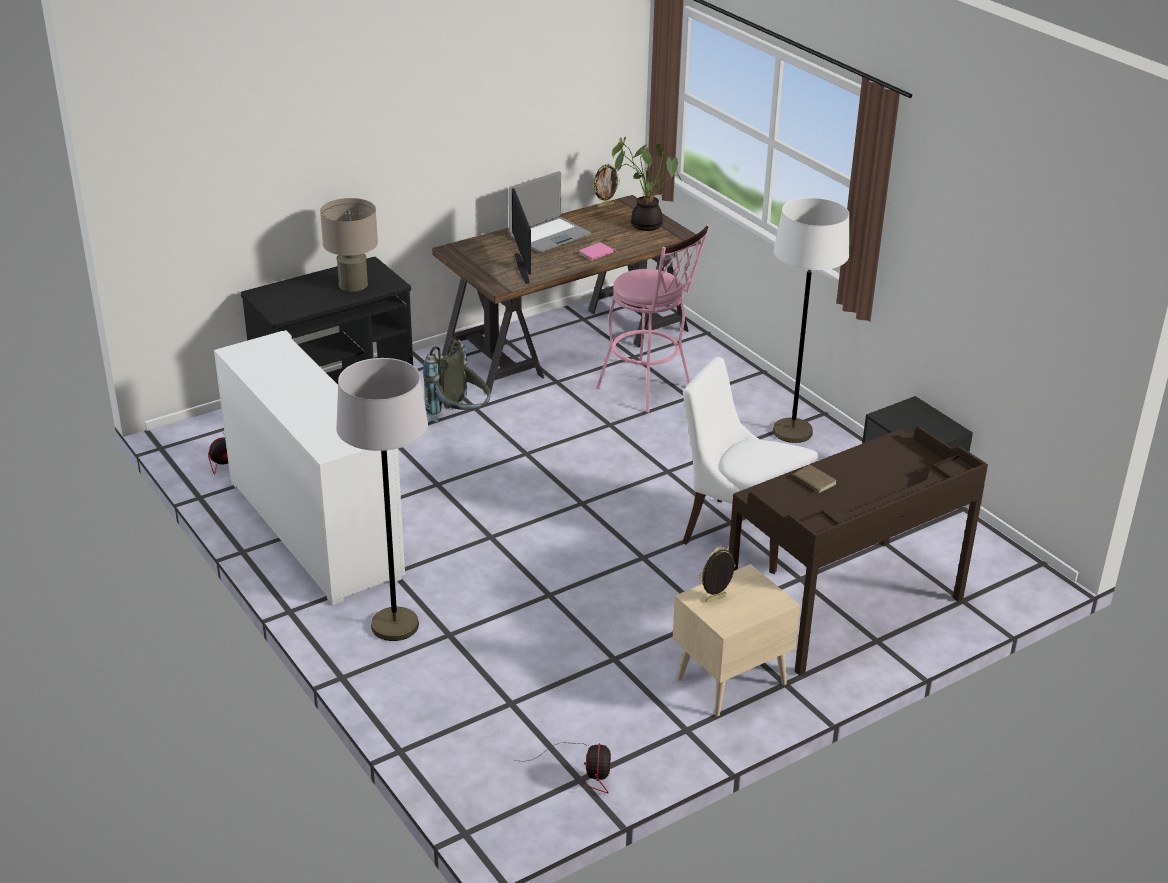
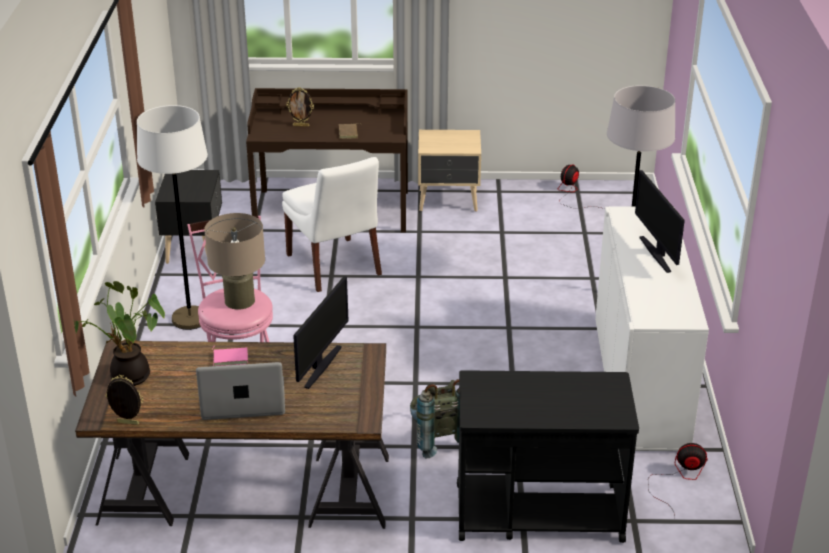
camera: 145 degrees left, 0 degrees up
beige table lamp [320,198,378,291] -> beige table lamp moved to [204,213,265,310]
picture frame [699,547,736,602] -> picture frame moved to [286,87,314,127]
none -> monitor [635,170,685,273]

